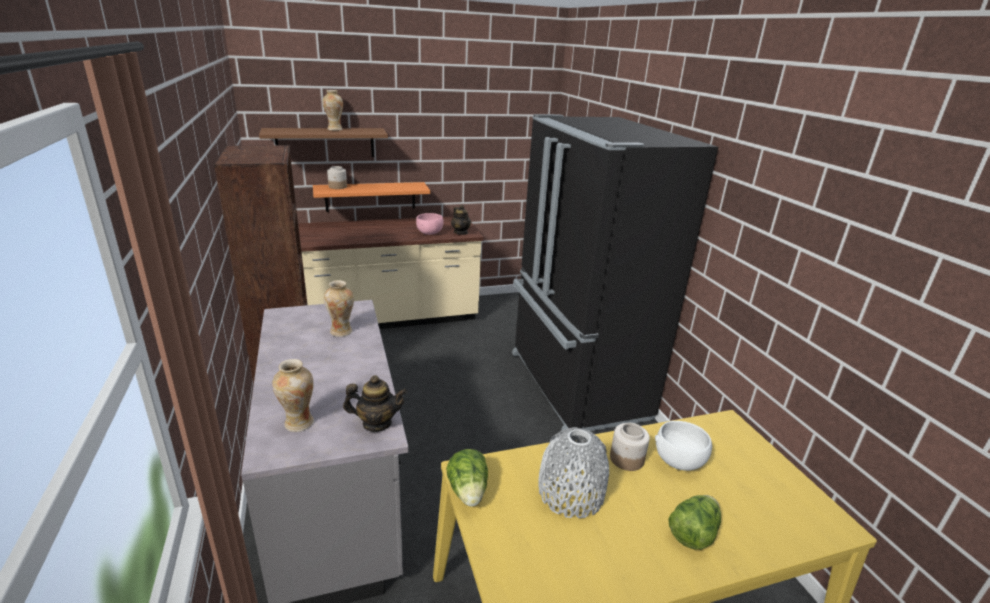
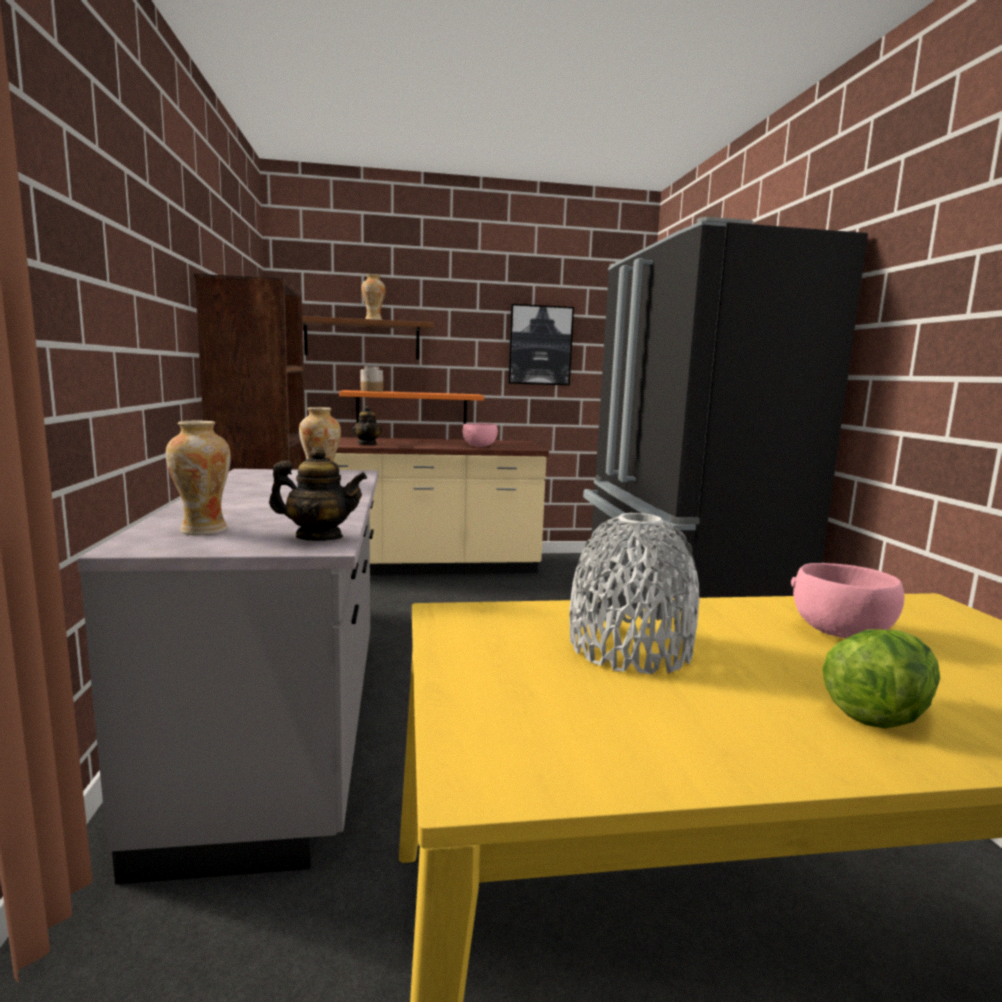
camera: 10 degrees right, 15 degrees down
lettuce [446,449,488,507] -> none
teapot [451,205,471,235] -> teapot moved to [353,406,382,445]
jar [610,423,650,471] -> none
white bowl [655,421,712,471] -> pink bowl [791,563,904,638]
none -> picture [508,304,574,385]

